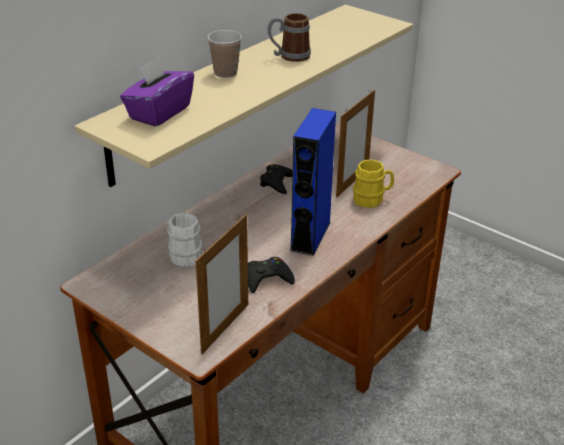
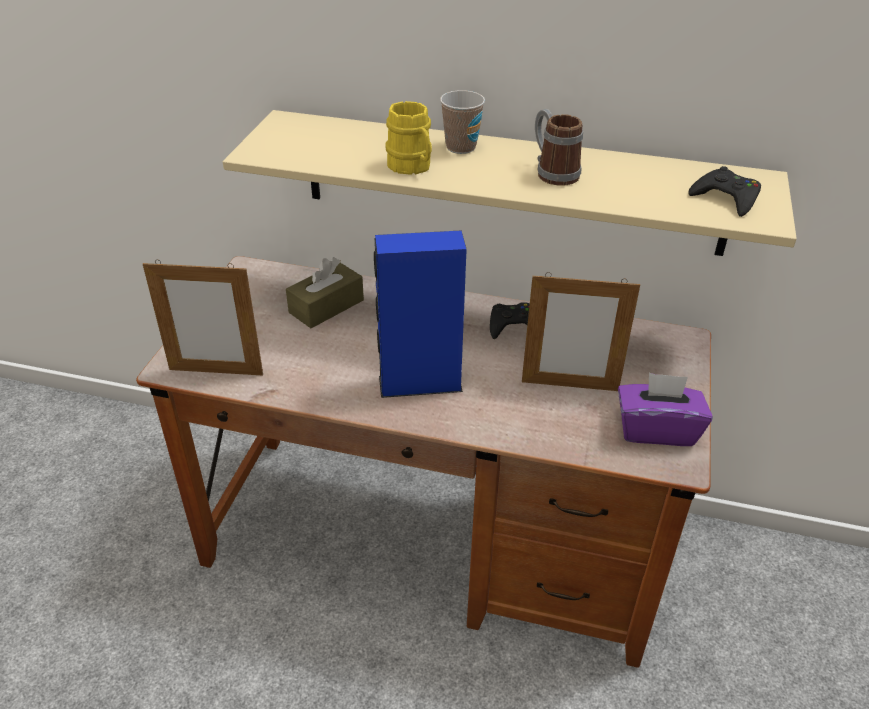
camera: 65 degrees right, 5 degrees up
purple tissue box [120,57,194,127] -> purple tissue box moved to [618,373,713,446]
white mug [167,213,203,267] -> brown tissue box [286,257,364,328]
black game controller [248,257,295,293] -> black game controller moved to [688,166,761,217]
yellow mug [353,160,394,208] -> yellow mug moved to [385,101,432,175]

